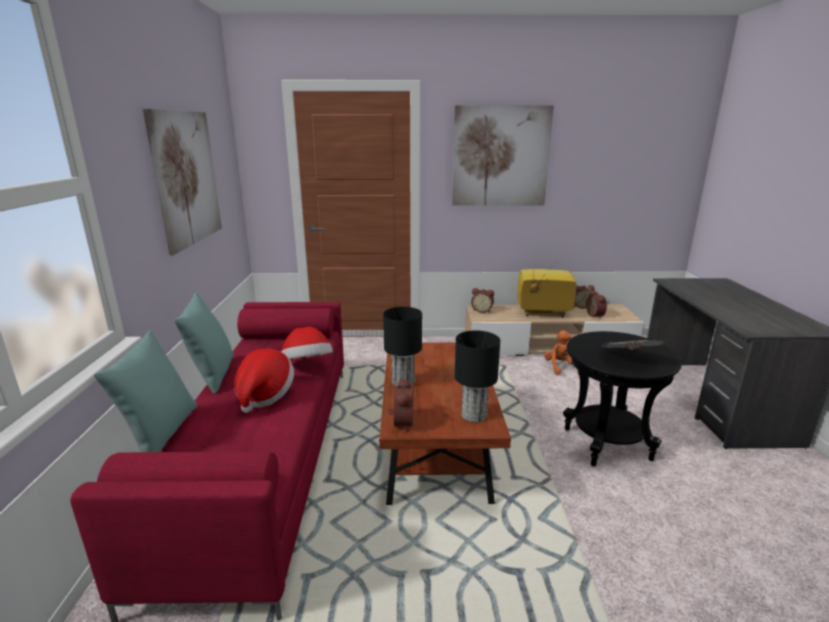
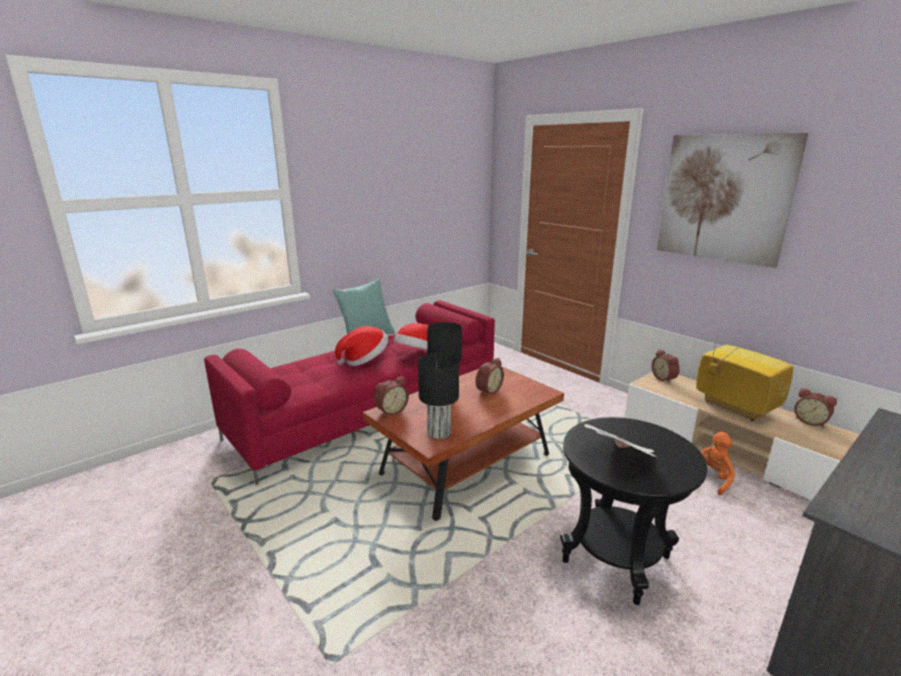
camera: 50 degrees right, 0 degrees up
turquoise pillow [94,330,197,452] -> none
picture [143,109,222,255] -> none
alarm clock [586,290,607,319] -> alarm clock moved to [476,358,504,396]

